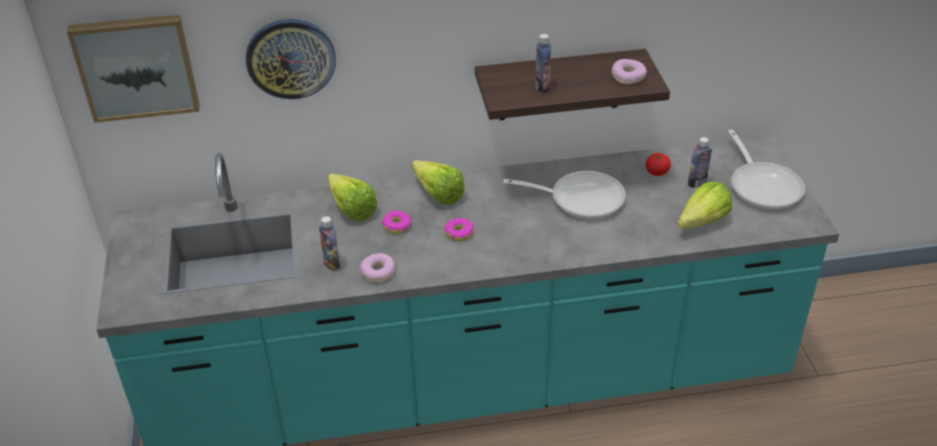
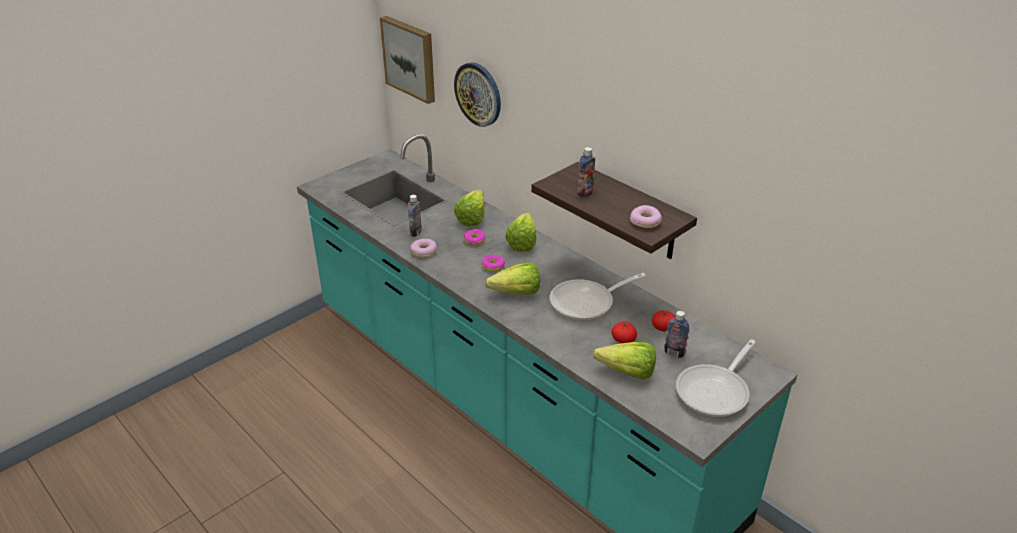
camera: 55 degrees right, 5 degrees down
frying pan [503,171,626,219] -> frying pan turned 90 degrees clockwise [550,273,646,321]
none -> lettuce [485,263,540,294]
none -> tomato [612,322,637,343]

